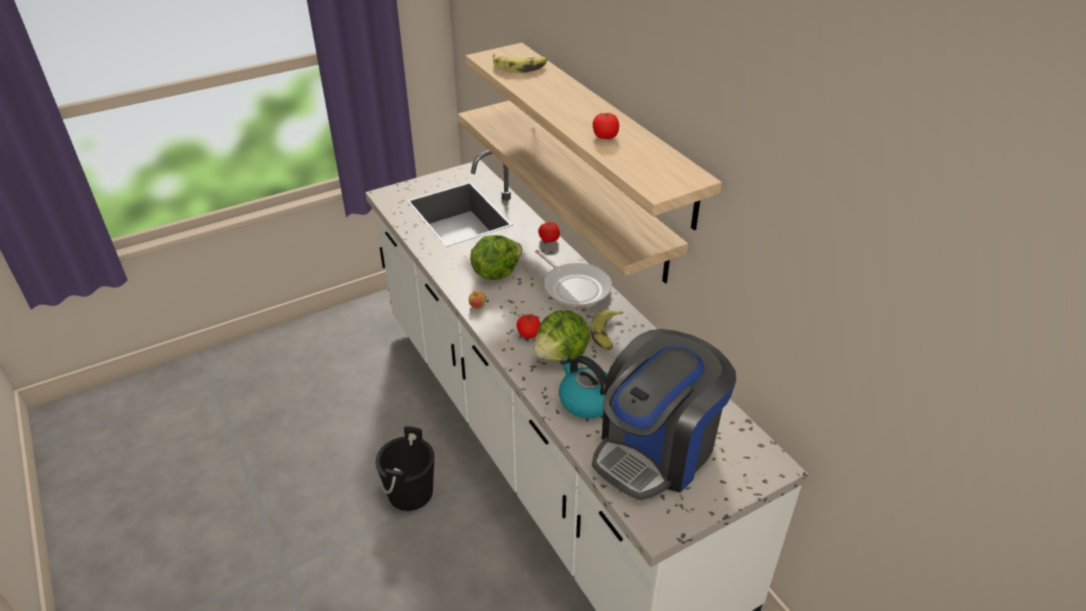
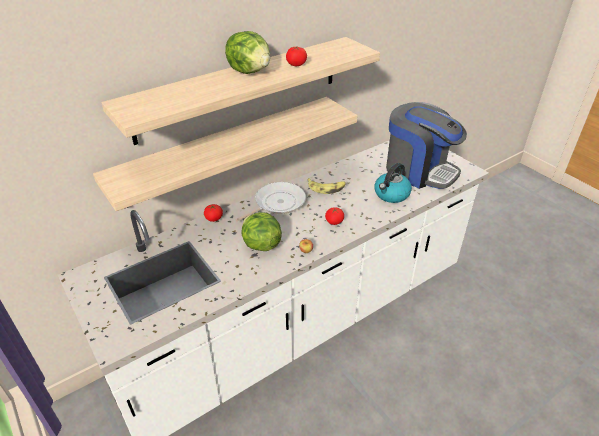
camera: 95 degrees left, 0 degrees up
black bucket [376,427,434,511] -> none
banana [493,54,547,73] -> none
lettuce [534,310,590,362] -> lettuce moved to [225,31,270,74]

